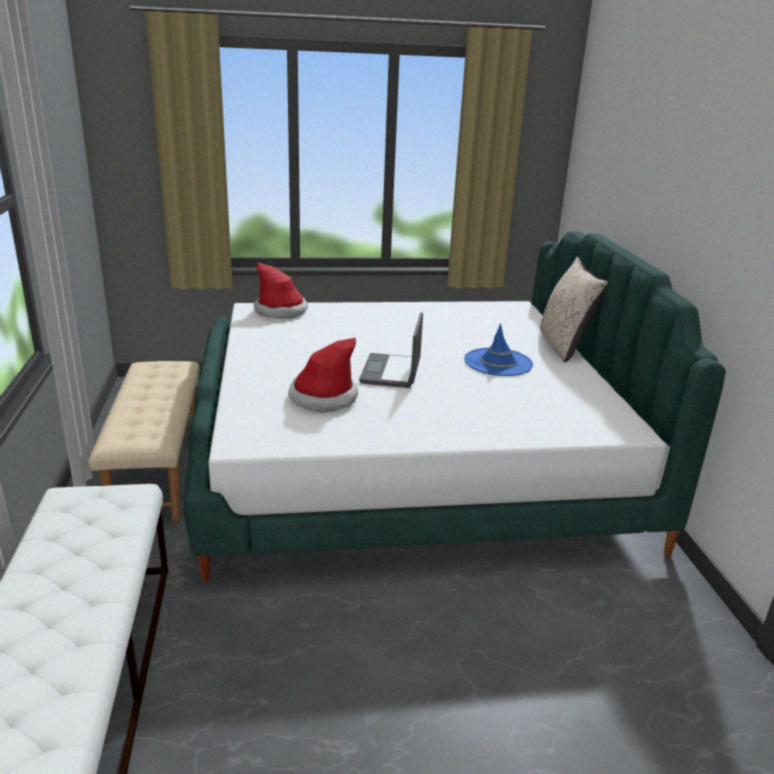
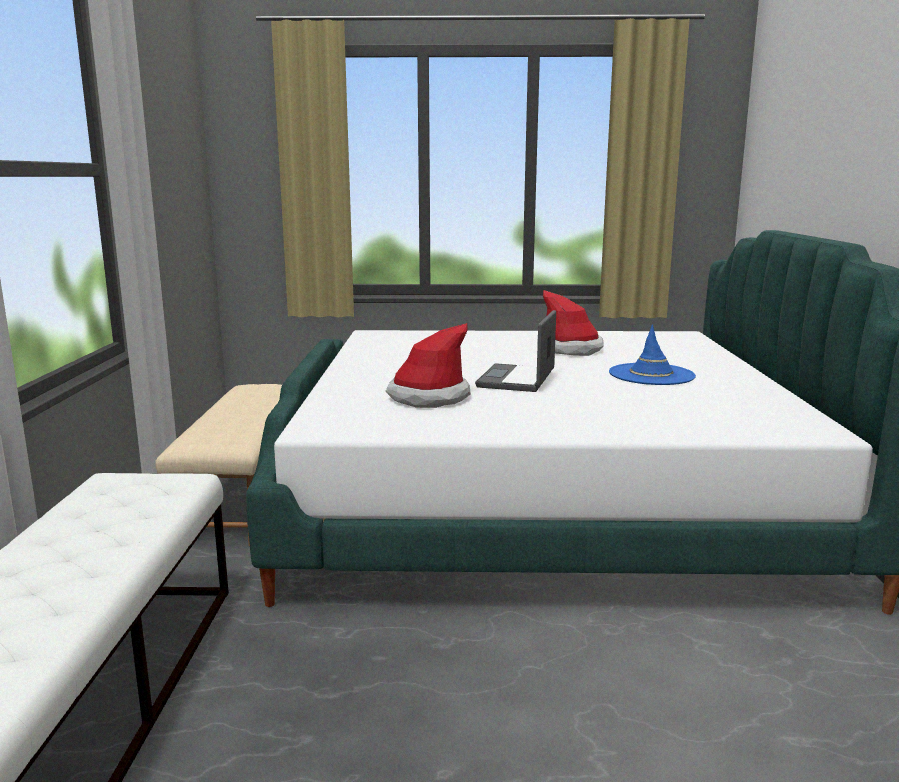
camera: 10 degrees right, 10 degrees down
hat [254,262,308,319] -> hat moved to [537,290,604,356]
beige pillow [540,257,609,362] -> none

